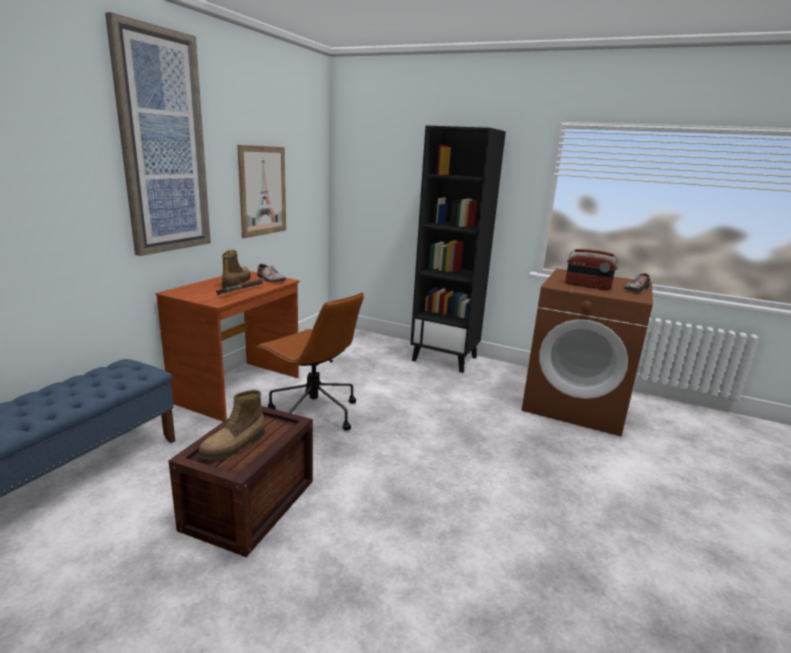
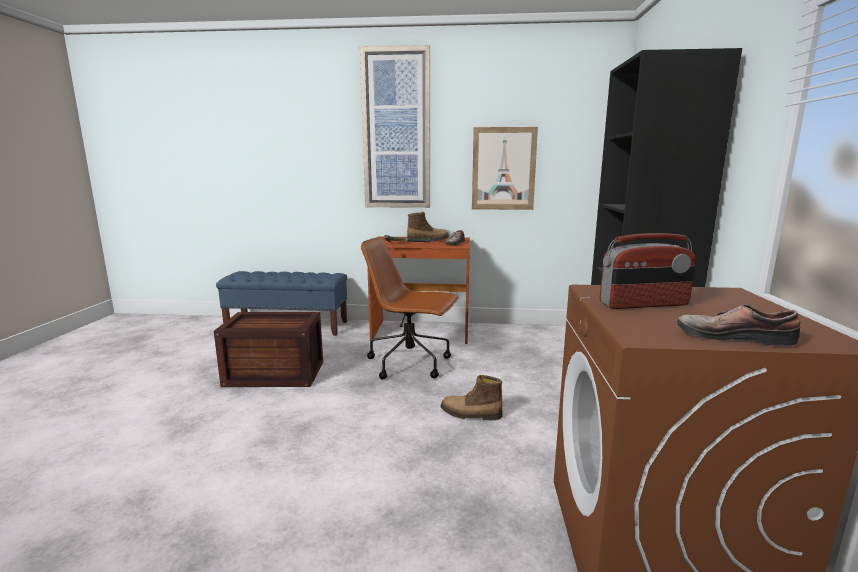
camera: 70 degrees right, 5 degrees down
boot [198,390,265,459] -> boot moved to [440,375,503,420]
brown office chair [256,292,364,431] -> brown office chair turned 90 degrees clockwise [361,237,459,379]
radio [565,249,618,290] -> radio turned 105 degrees counterclockwise [600,233,696,309]

